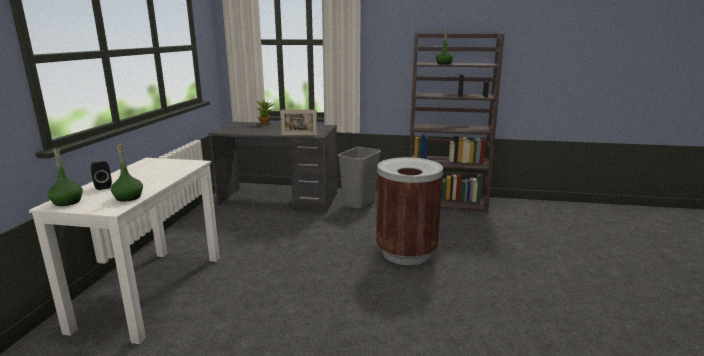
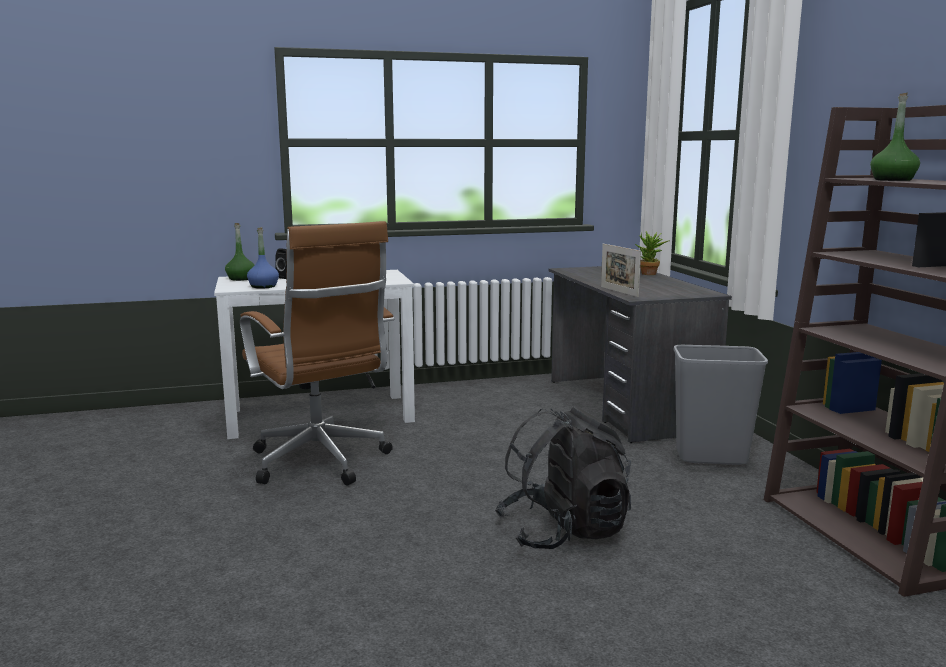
camera: 65 degrees right, 5 degrees down
green bottle [111,144,143,202] -> blue bottle [247,227,279,289]
brown trash can [376,157,443,265] -> black backpack [495,406,631,549]
none -> brown office chair [240,221,394,486]

